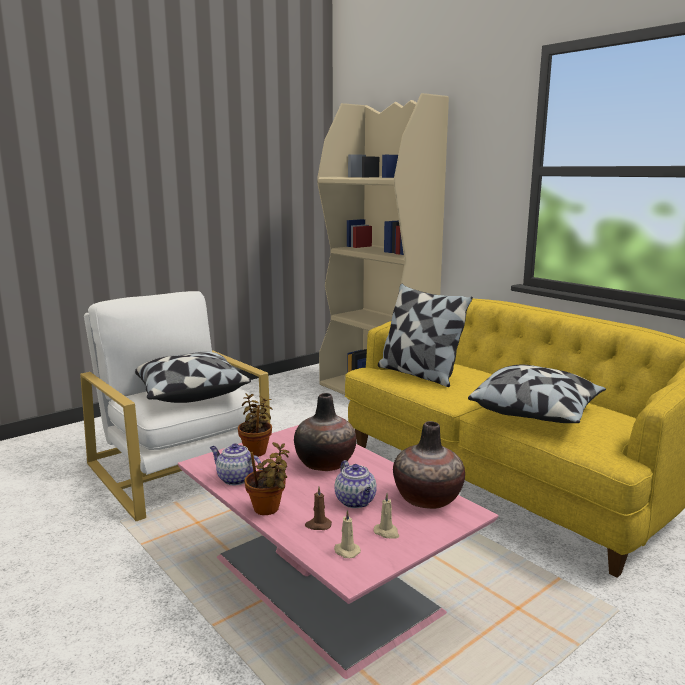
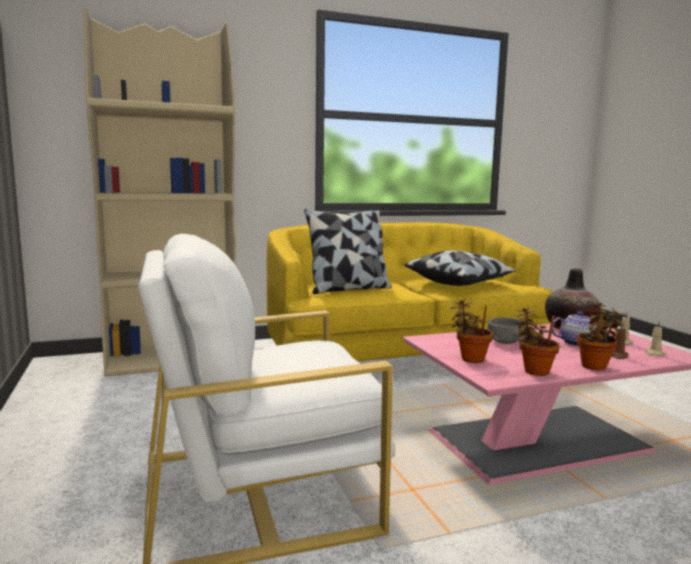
camera: 70 degrees left, 5 degrees down
pillow [135,352,251,403] -> none
teapot [210,443,262,486] -> potted plant [516,307,560,376]
vase [294,393,356,471] -> grey bowl [488,317,525,344]

